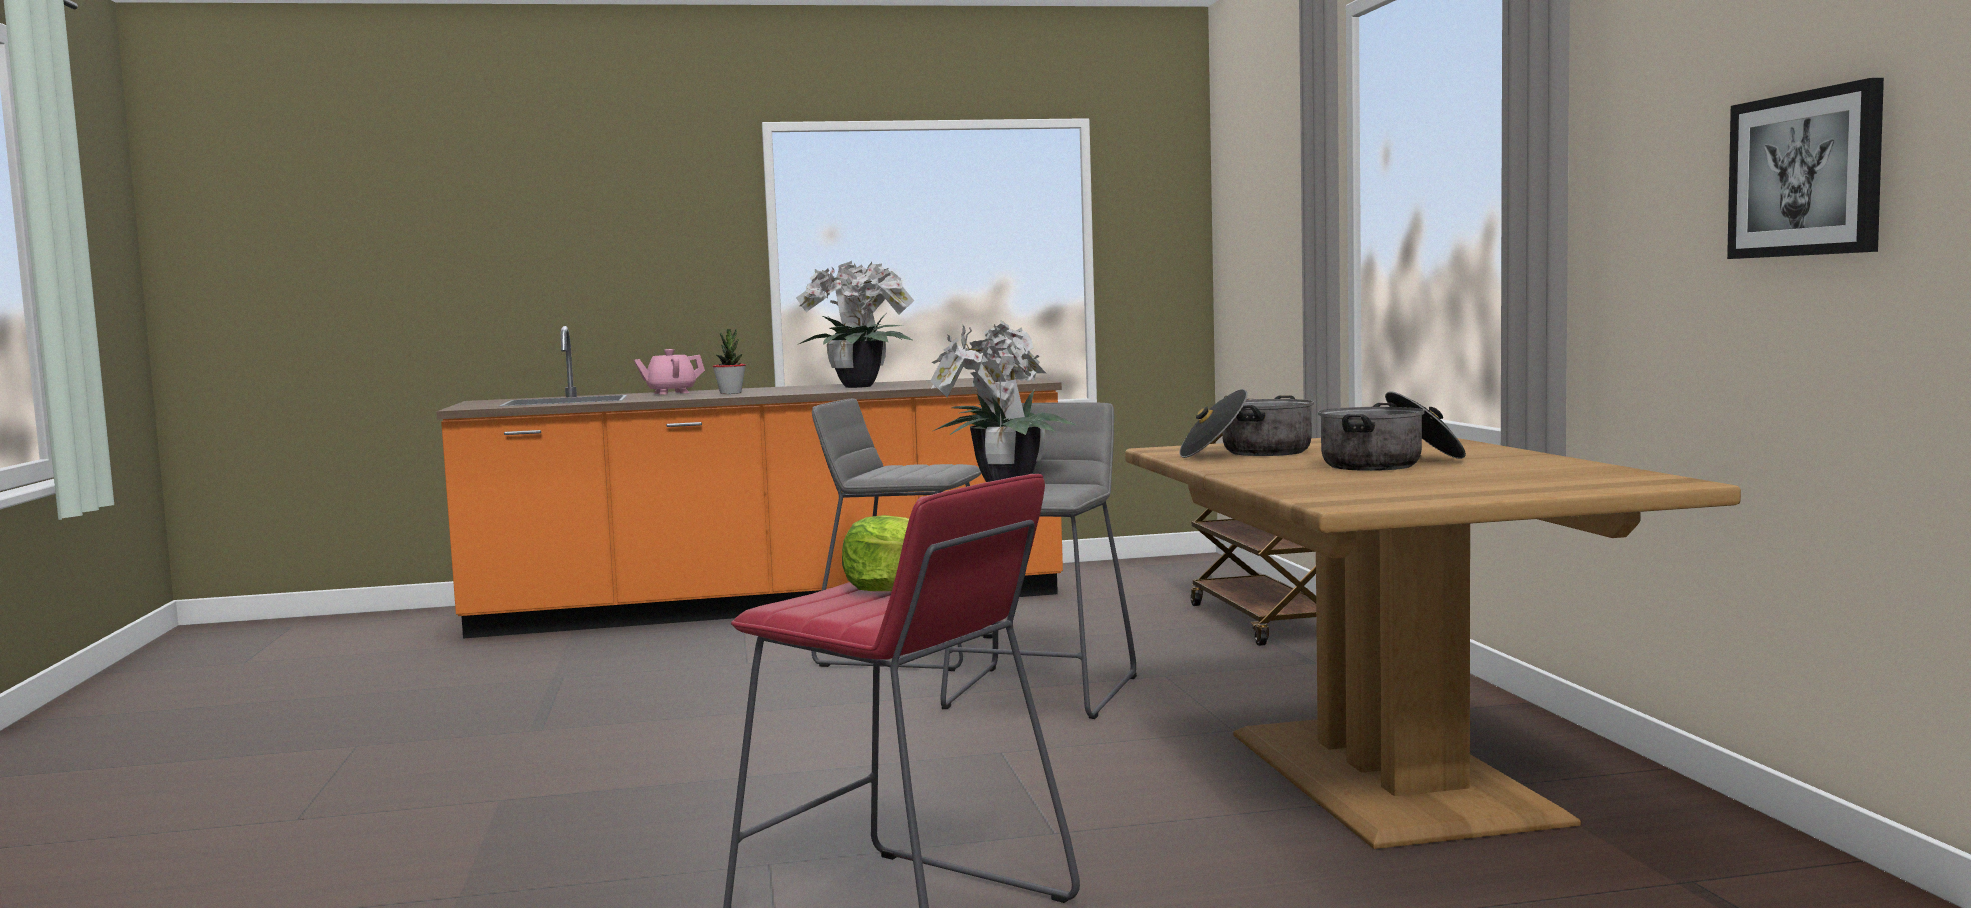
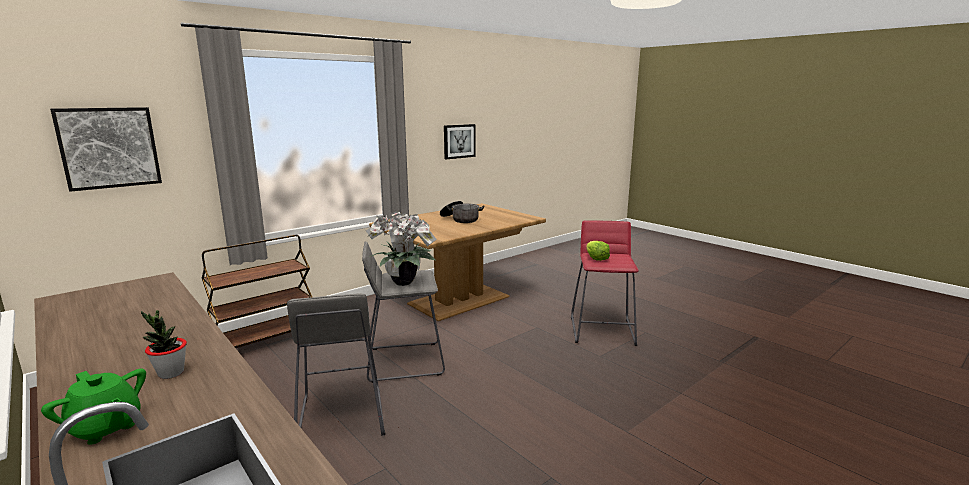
camera: 120 degrees left, 10 degrees up
pink teapot [634,349,705,395] -> green teapot [41,369,146,445]
potted plant [796,261,914,388] -> none
cooking pot [1179,389,1314,458] -> none
none -> picture [50,107,162,192]

